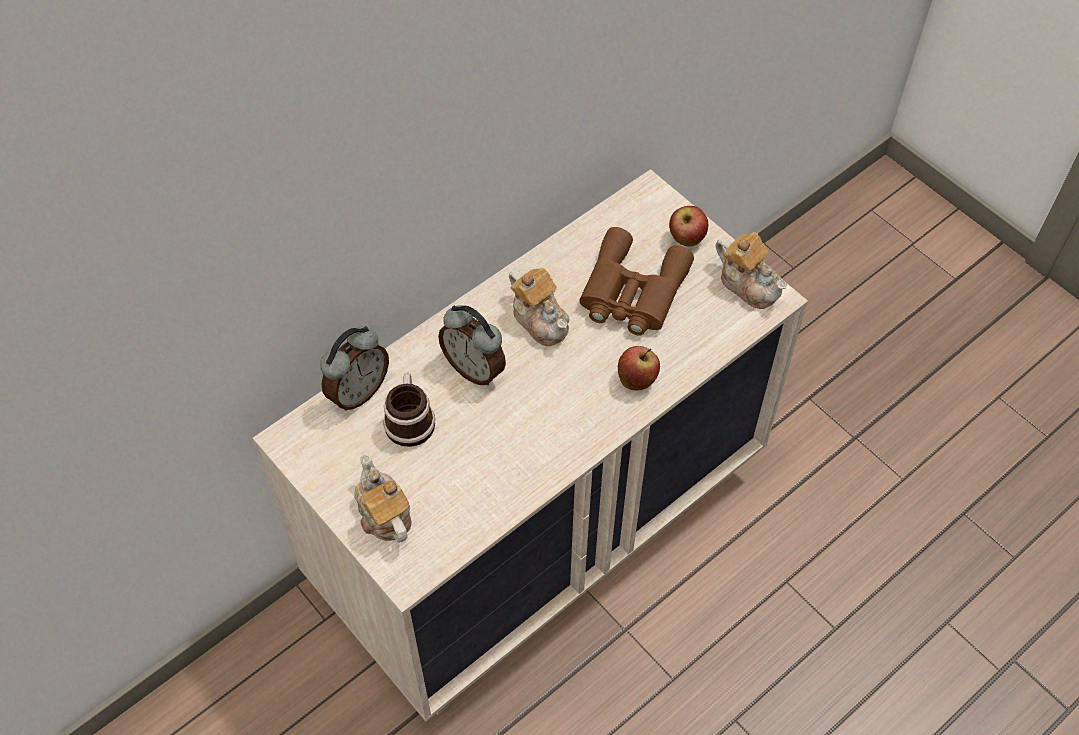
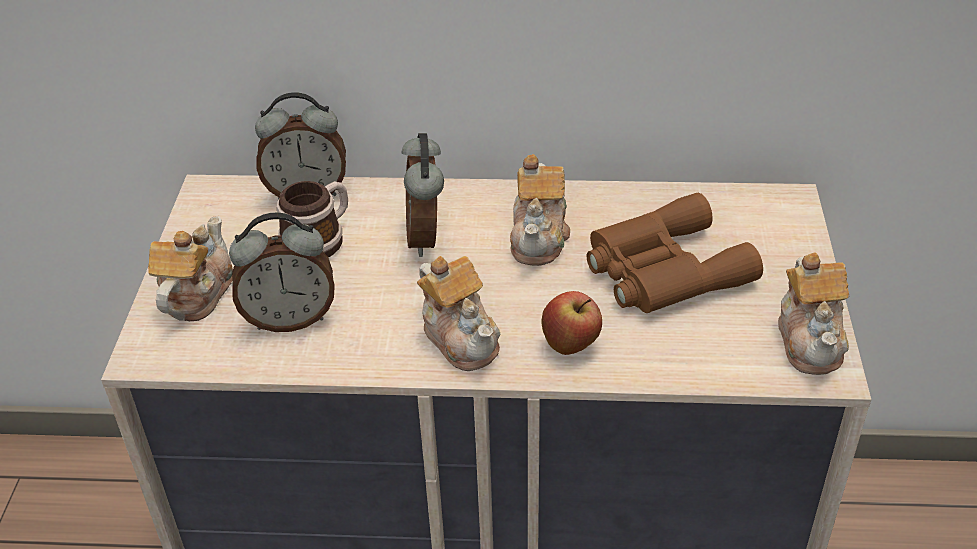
camera: 45 degrees right, 15 degrees down
apple [669,206,708,246] -> none
none -> alarm clock [229,213,335,332]
none -> teapot [417,256,501,371]

